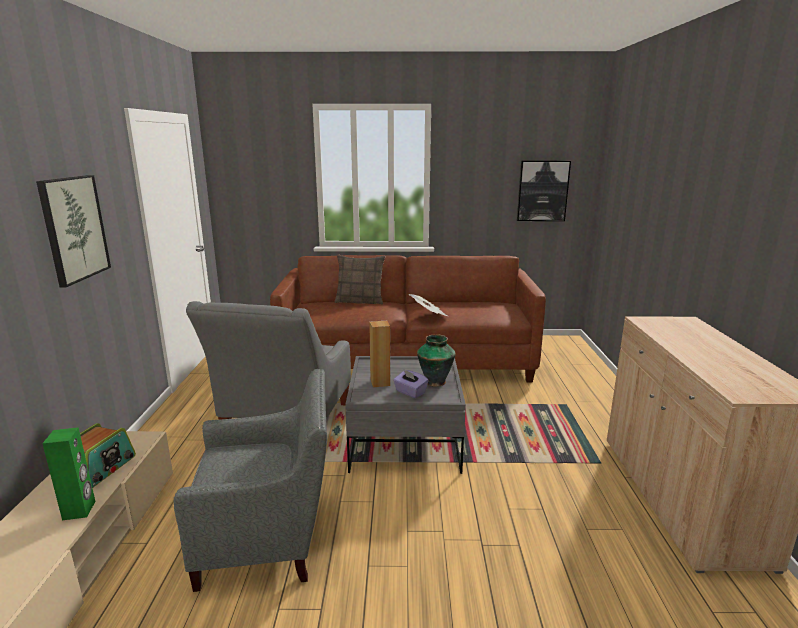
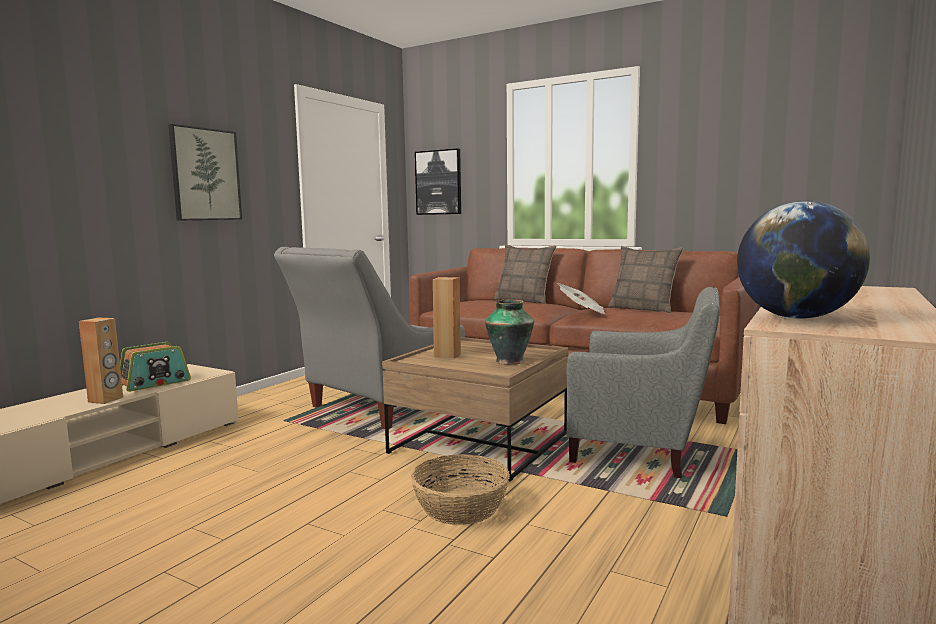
camera: 30 degrees right, 10 degrees down
green speaker [42,427,95,520] -> brown speaker [79,318,123,404]
grey armchair [174,369,327,592] -> grey armchair moved to [566,287,720,478]
grey coffee table [345,356,466,474] -> brown coffee table [382,337,568,481]
purple tissue box [393,370,429,398] -> none
picture [517,161,571,221] -> picture moved to [415,149,461,215]
none -> basket [411,454,510,525]
none -> pillow [608,246,683,313]
none -> globe [737,201,870,319]

